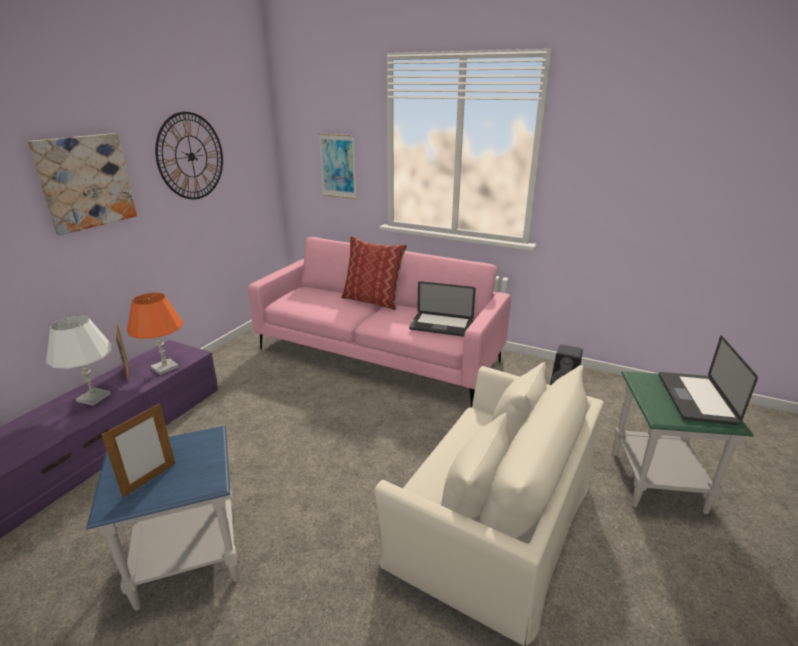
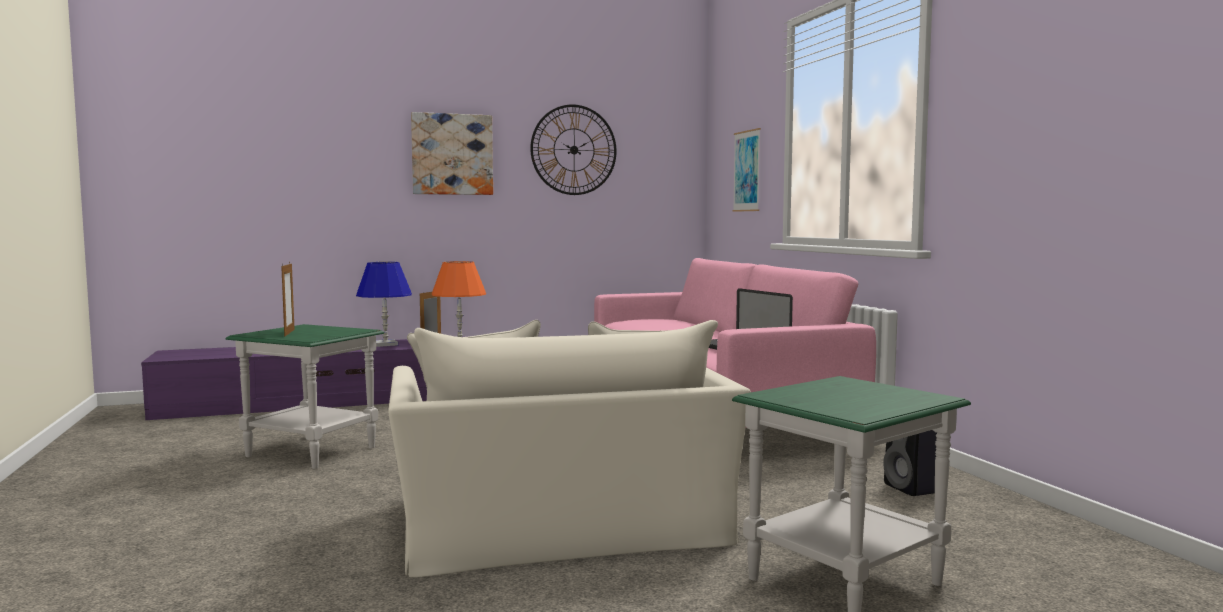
camera: 45 degrees right, 20 degrees down
white table lamp [46,316,112,406] -> blue table lamp [356,262,412,347]
blue side table [86,426,239,611] -> green side table [226,324,384,469]
picture frame [101,403,175,498] -> picture frame turned 90 degrees counterclockwise [281,264,295,337]
pillow [341,236,407,310] -> none
laptop [659,336,758,425] -> none

